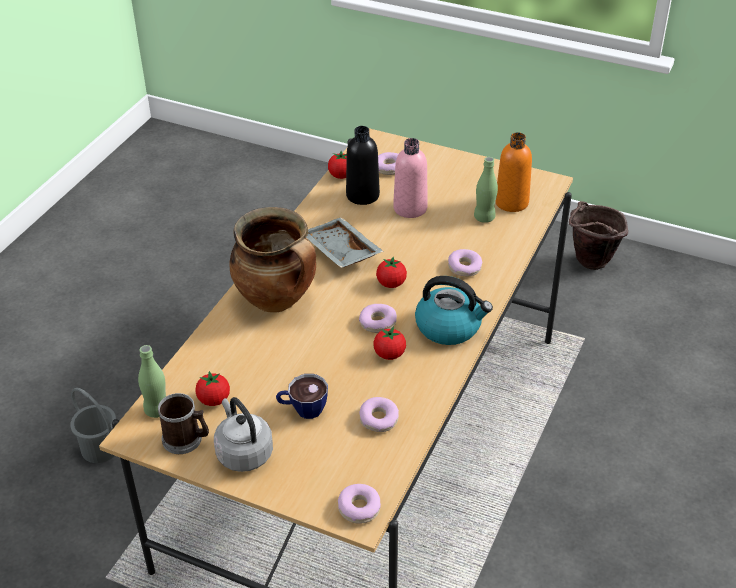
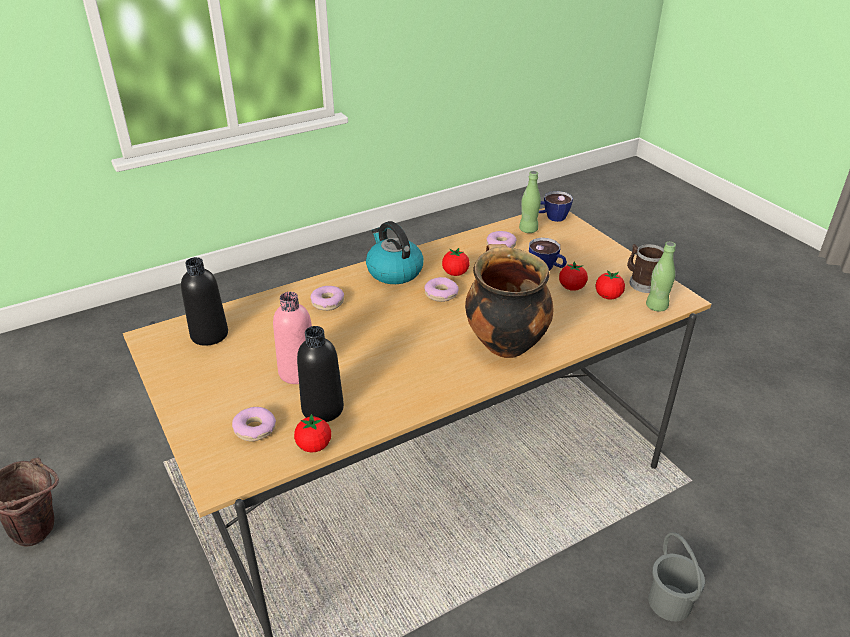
camera: 145 degrees left, 5 degrees down
grey kettle [214,397,273,472] -> none
grey tray [306,217,384,268] -> none
donut [338,484,381,524] -> cup [539,191,573,222]
tomato [376,257,407,288] -> tomato moved to [559,262,588,291]
green bottle [474,157,498,223] -> green bottle moved to [519,171,541,233]
orange bottle [495,132,532,212] -> black bottle [181,257,228,346]

